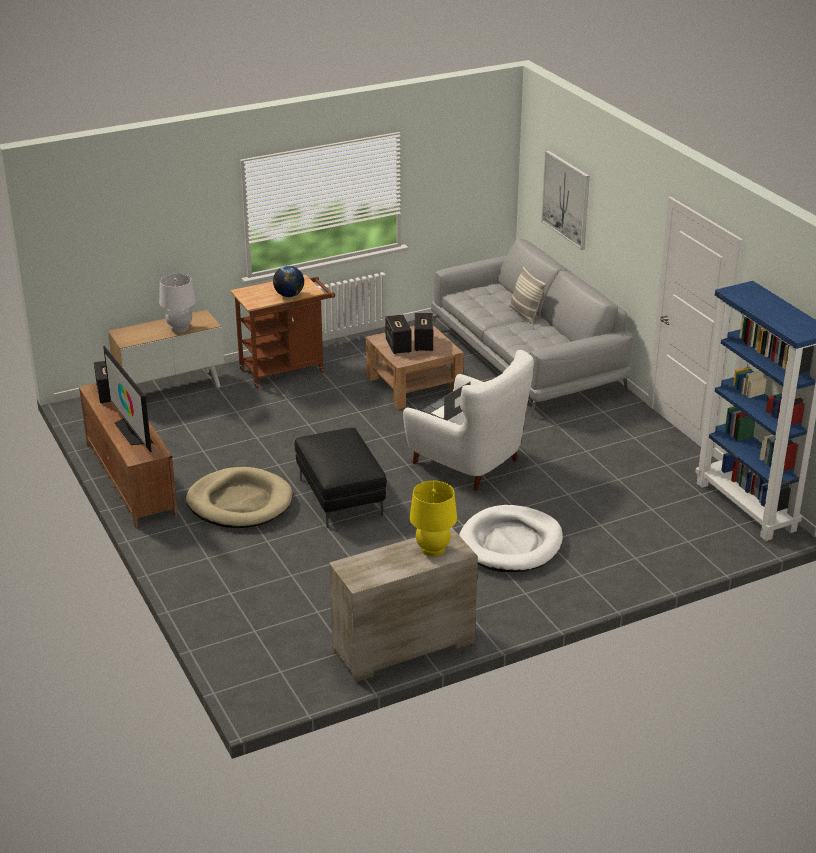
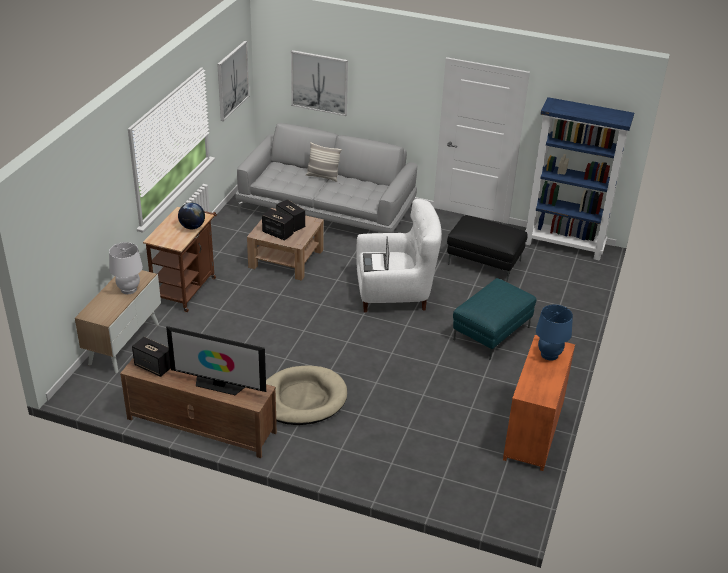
camera: 45 degrees left, 5 degrees up
black ottoman [295,428,387,528] -> black ottoman moved to [447,215,528,282]
beige dresser [329,527,478,682] -> orange dresser [503,335,575,471]
yellow table lamp [410,481,457,557] -> blue table lamp [536,304,573,361]
white dog bed [459,505,563,572] -> turquoise ottoman [453,278,536,360]
none -> picture [217,41,249,121]

